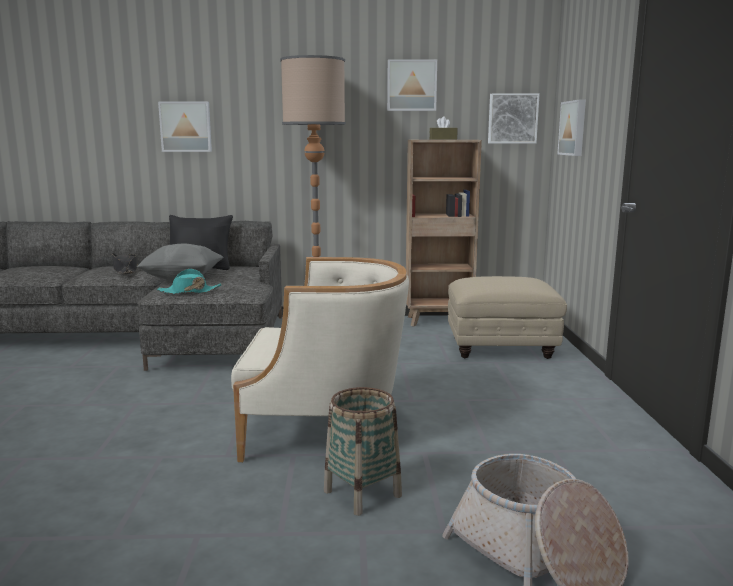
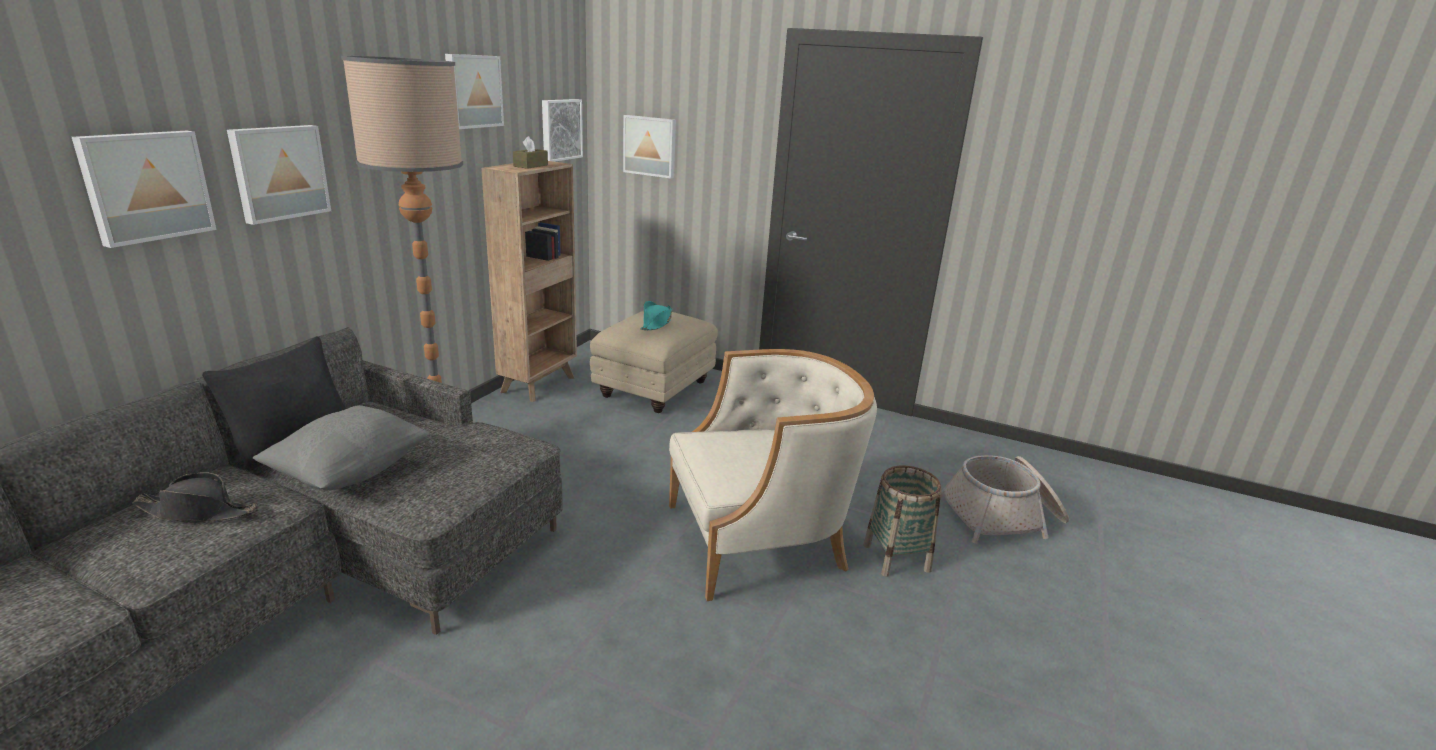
camera: 65 degrees left, 10 degrees up
turquoise hat [157,269,222,294] -> turquoise hat moved to [641,301,672,330]
beige armchair [231,257,409,462] -> beige armchair turned 45 degrees clockwise [669,349,877,601]
none -> picture [227,125,331,225]

